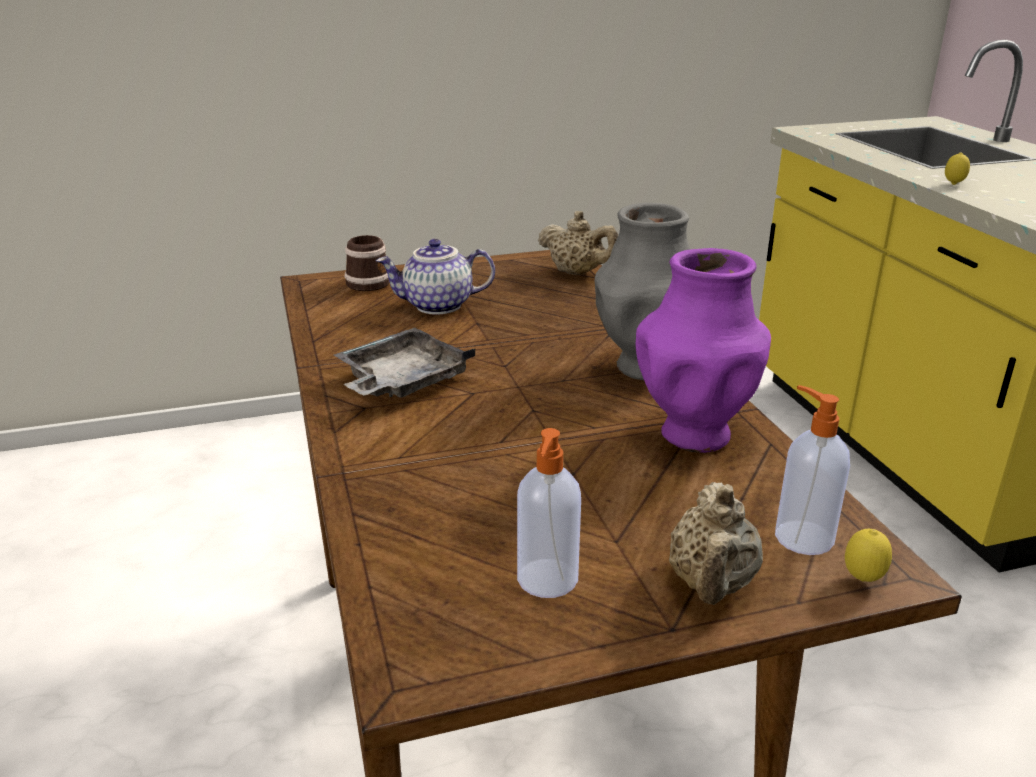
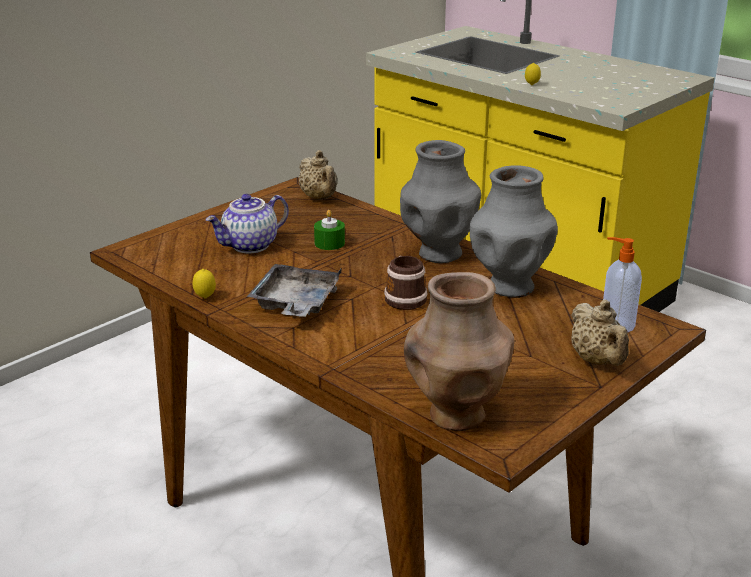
camera: 30 degrees left, 0 degrees up
mug [345,235,390,291] -> mug moved to [384,256,428,310]
soap dispenser [517,428,581,598] -> none
beige teapot [538,211,618,275] -> beige teapot turned 60 degrees clockwise [299,150,338,200]
purple vase [635,248,771,453] -> grey vase [470,165,558,298]
lemon [845,529,892,582] -> lemon moved to [193,269,216,299]
none -> green candle [314,210,345,250]
none -> brown vase [404,272,514,431]

